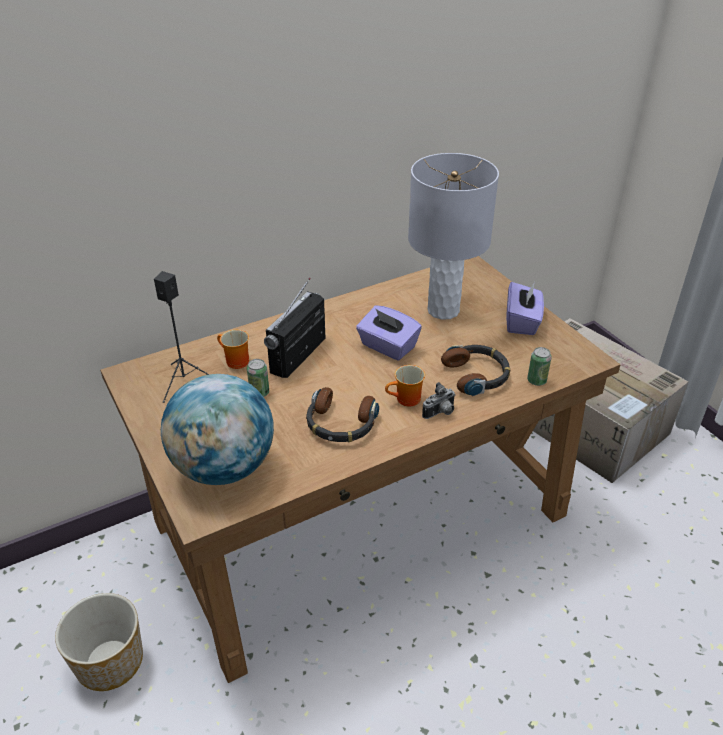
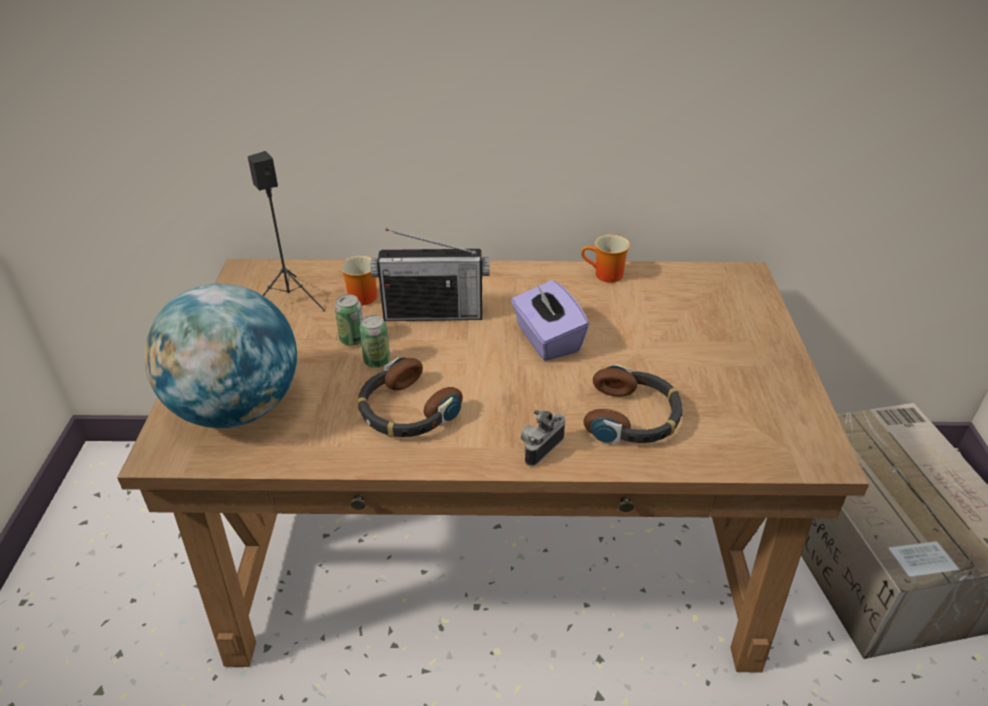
camera: 30 degrees right, 0 degrees up
planter [55,593,143,691] -> none
radio [264,278,325,378] -> radio turned 150 degrees counterclockwise [371,229,489,321]
mug [385,365,425,407] -> mug moved to [581,235,630,283]
grey table lamp [408,153,499,320] -> none
camera [422,382,455,419] -> camera turned 135 degrees clockwise [521,410,565,466]
purple tissue box [506,282,544,335] -> none
can [527,347,552,386] -> can moved to [359,315,390,368]

